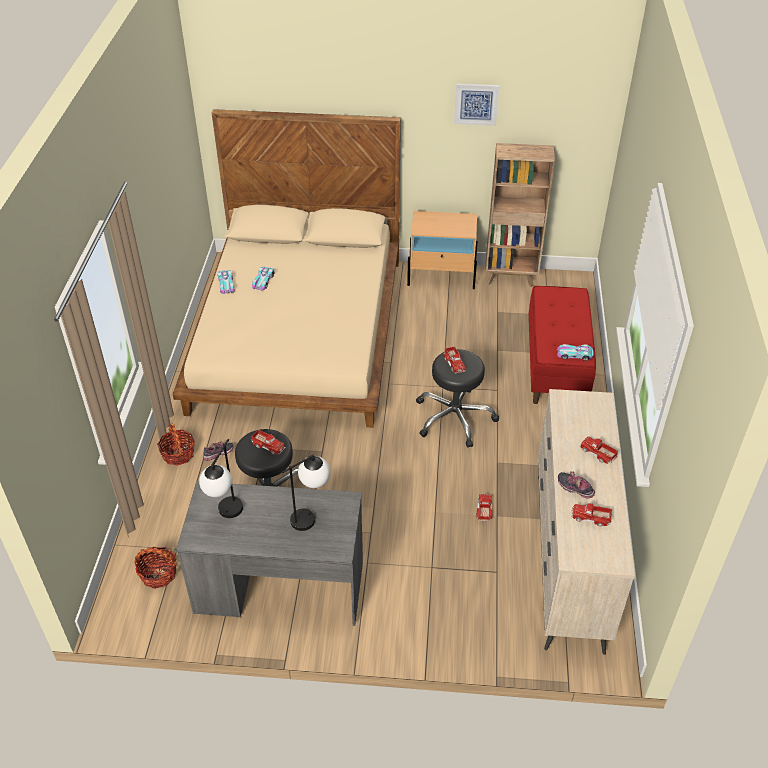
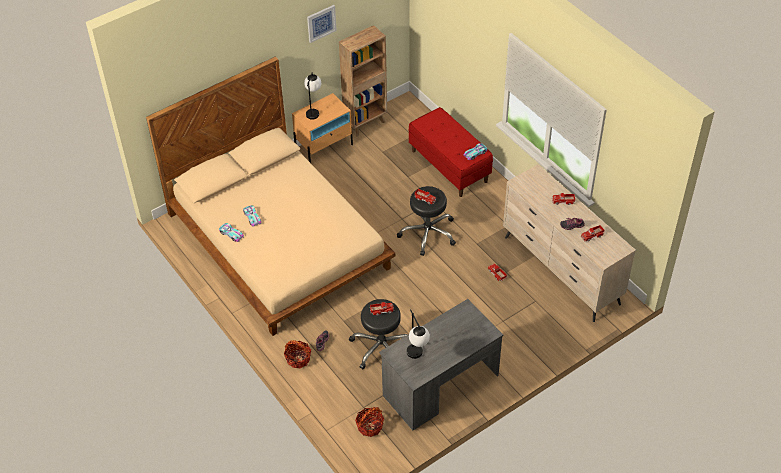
camera: 40 degrees left, 5 degrees up
table lamp [282,454,330,531] -> table lamp moved to [304,73,321,120]

